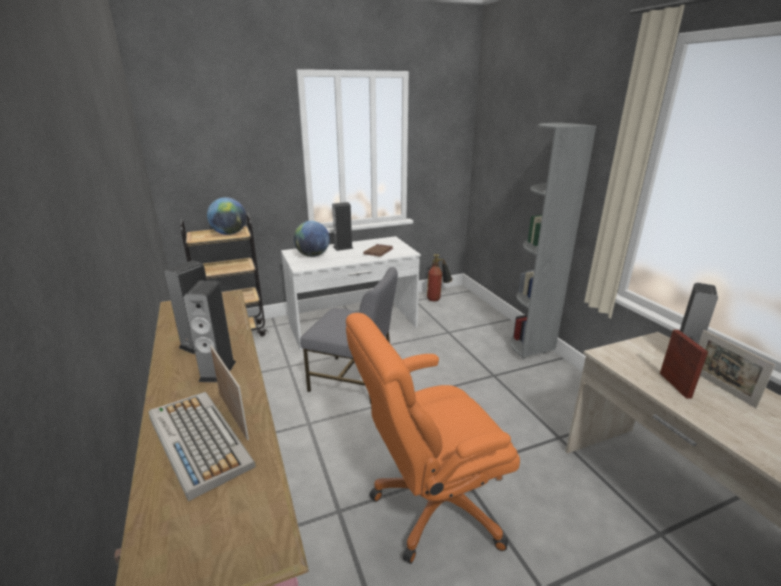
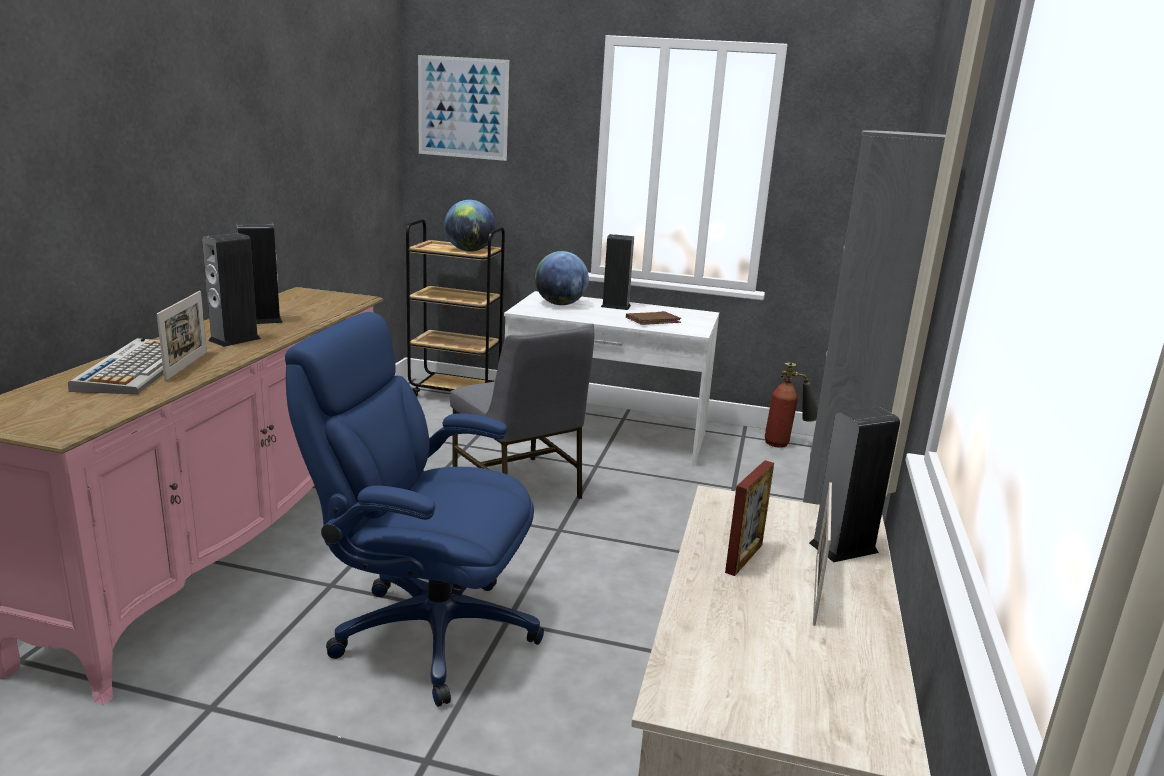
camera: 35 degrees right, 5 degrees down
orange office chair [346,313,520,564] -> blue office chair [285,312,544,707]
none -> picture [418,55,509,161]

